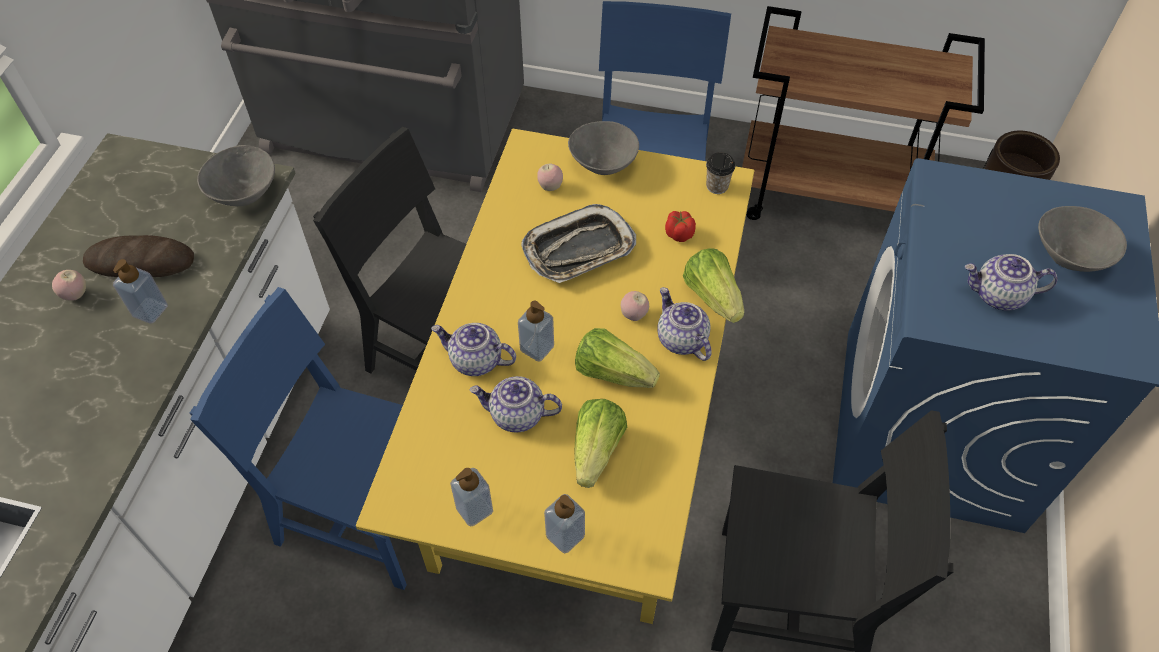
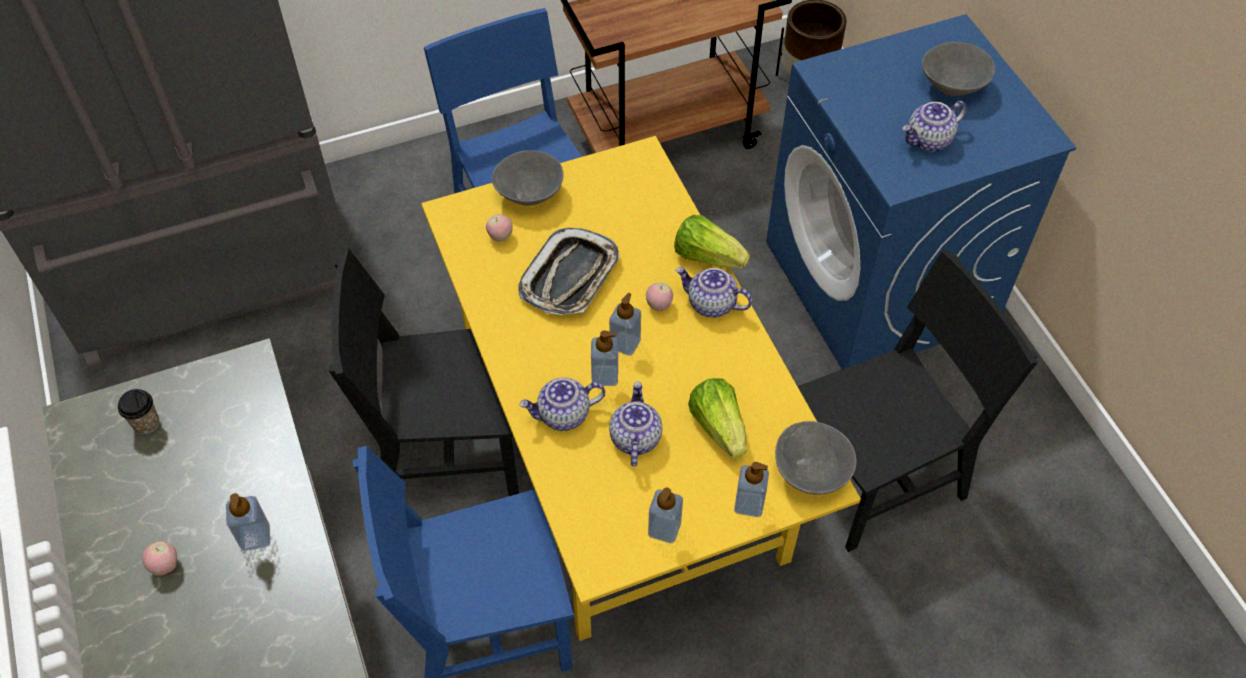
camera: 35 degrees left, 0 degrees up
bread [83,235,194,277] -> none
grey bowl [197,145,275,206] -> grey bowl moved to [775,421,857,495]
teapot [470,376,562,432] -> teapot turned 120 degrees clockwise [609,381,662,466]
lettuce [575,328,660,388] -> none
tomato [665,211,696,242] -> none
cup [706,152,735,194] -> cup moved to [118,389,159,434]
none -> soap dispenser [609,293,641,356]

